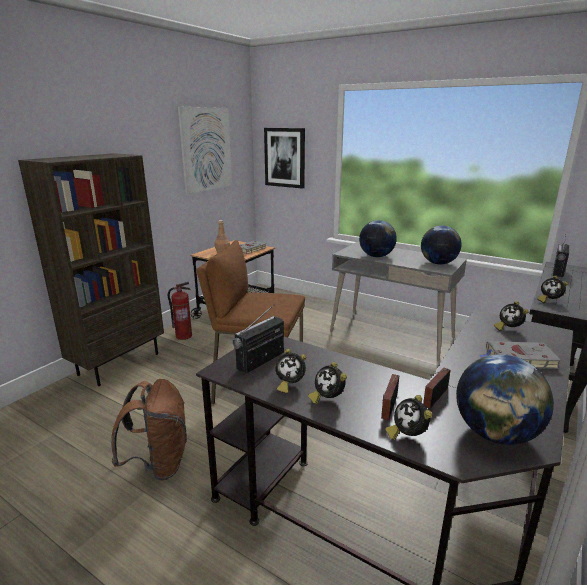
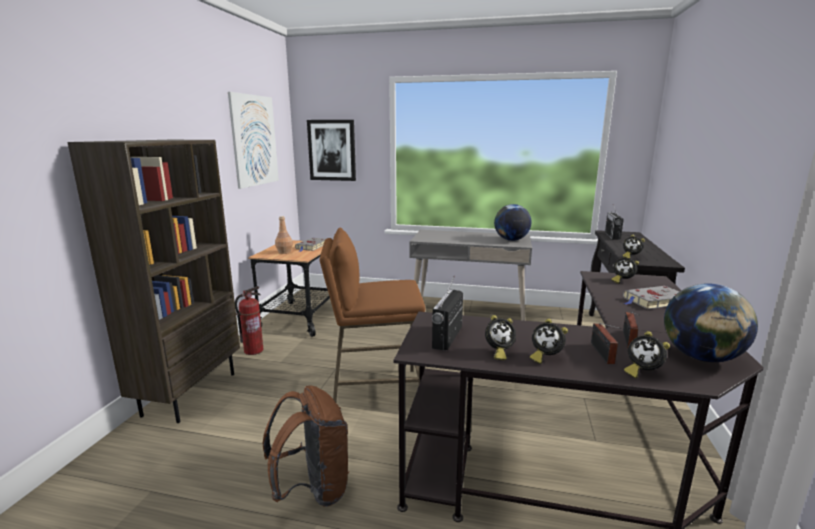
camera: 20 degrees left, 5 degrees down
globe [359,220,397,257] -> none

